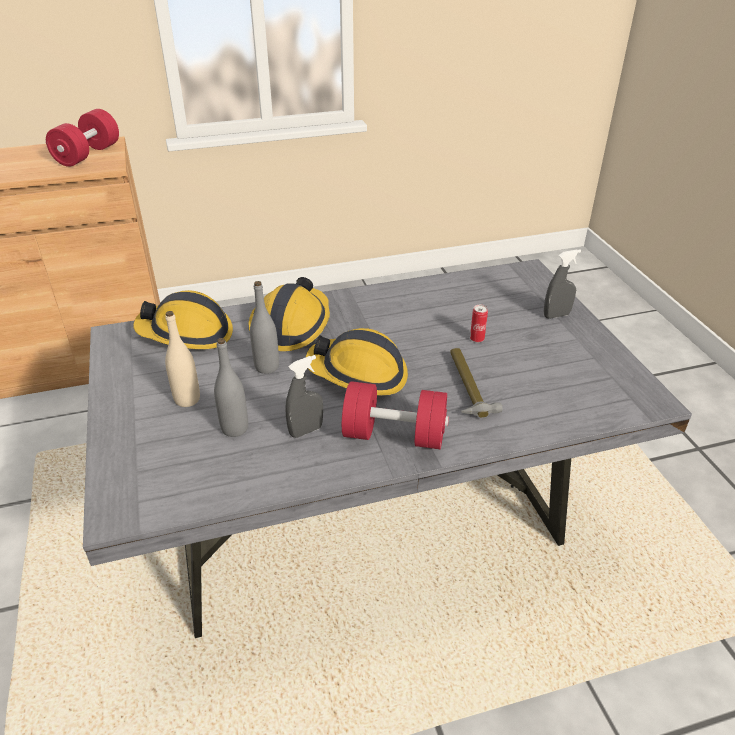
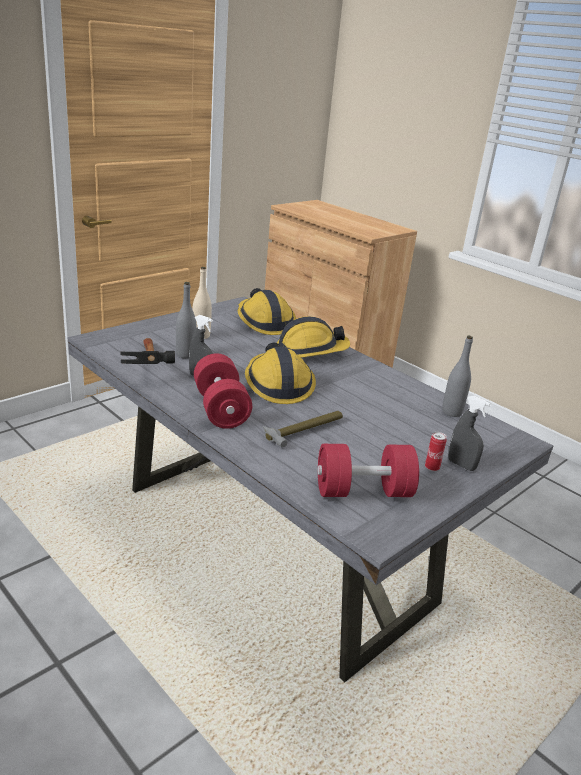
camera: 60 degrees right, 10 degrees down
red dumbbell [46,109,119,167] -> red dumbbell moved to [318,444,419,497]
grey bottle [250,281,279,374] -> grey bottle moved to [442,336,473,417]
can [470,305,488,343] -> can moved to [425,432,447,471]
none -> hammer [120,338,175,364]

